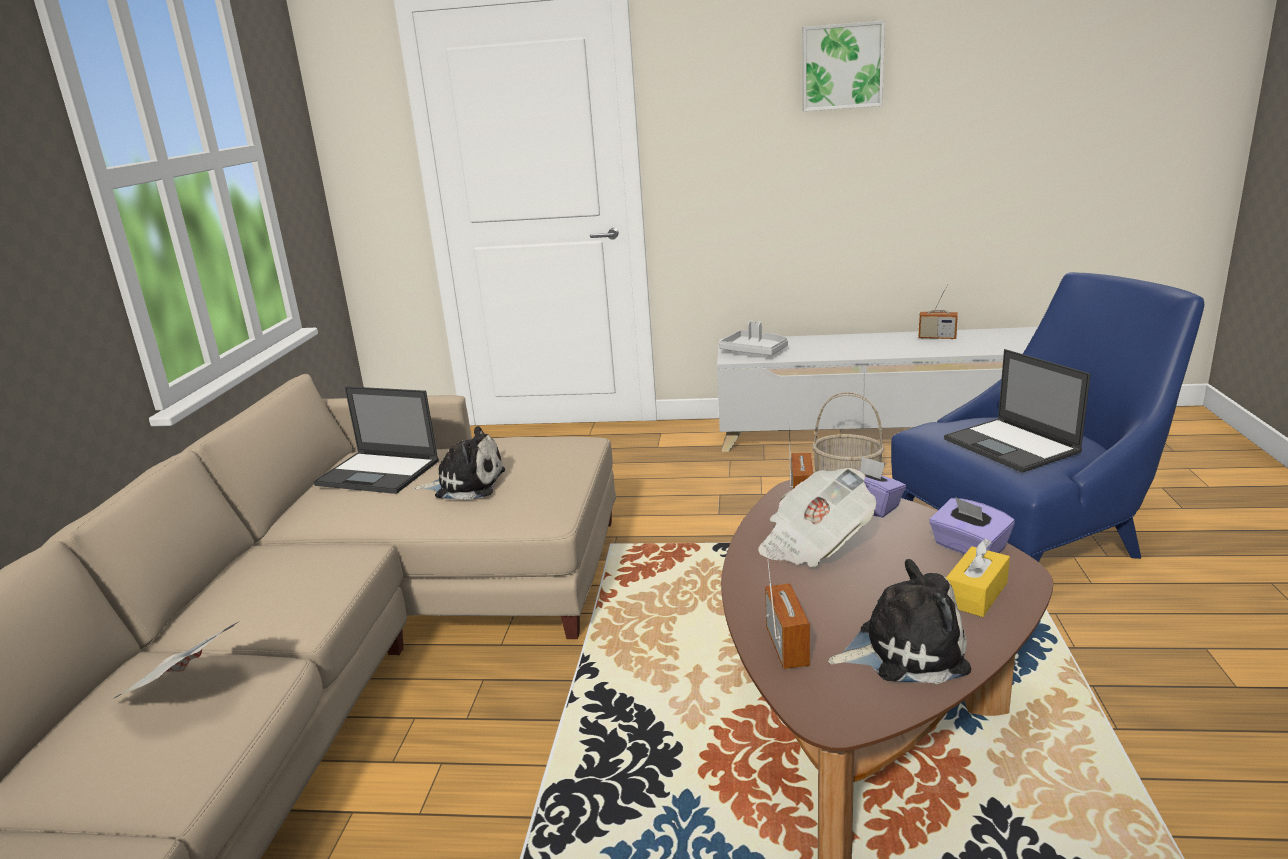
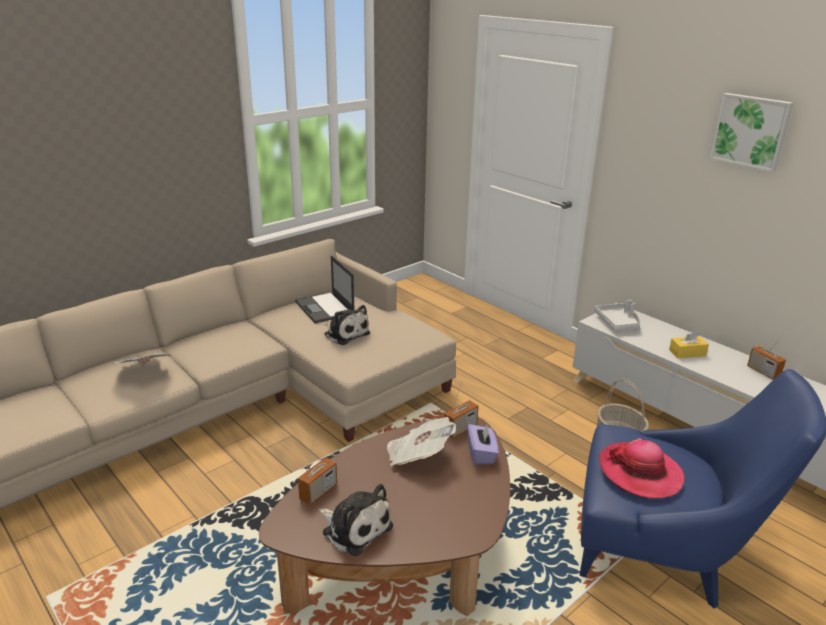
camera: 40 degrees right, 5 degrees up
purple tissue box [929,497,1015,555] -> none
laptop [944,349,1091,473] -> hat [599,438,684,499]
yellow tissue box [946,539,1010,617] -> yellow tissue box moved to [669,330,709,358]

